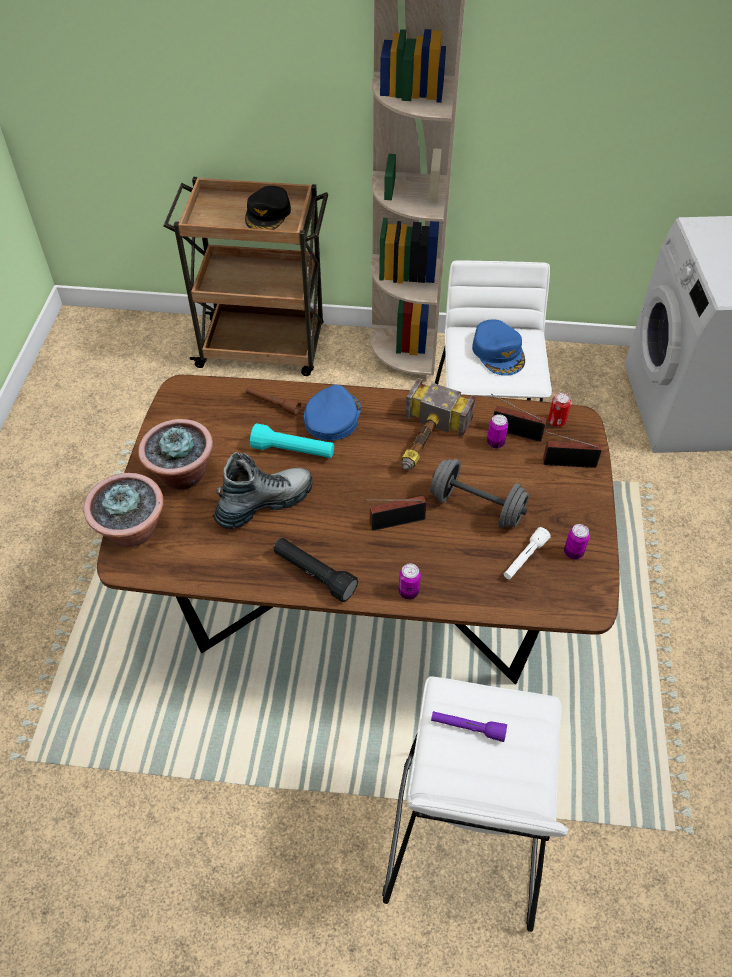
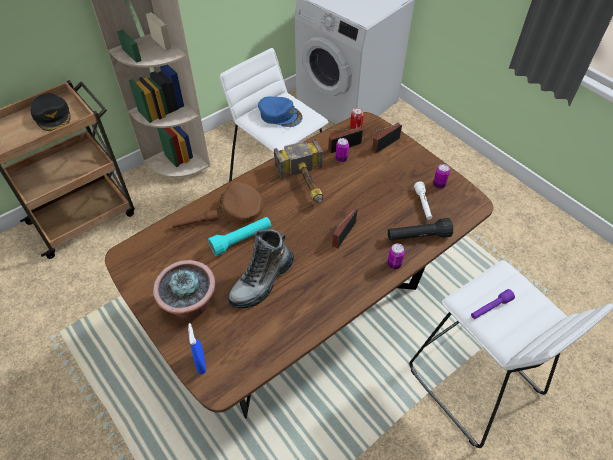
camera: 45 degrees left, 0 degrees up
potted plant [84,473,164,547] -> blue spray bottle [188,323,206,374]
boot [213,452,313,529] -> boot turned 150 degrees counterclockwise [228,229,294,308]
black flashlight [273,538,358,602] -> black flashlight moved to [388,218,453,241]
blue cap [304,385,361,441] -> brown cap [220,181,263,224]
grey dumbbell [430,459,529,528] -> none

